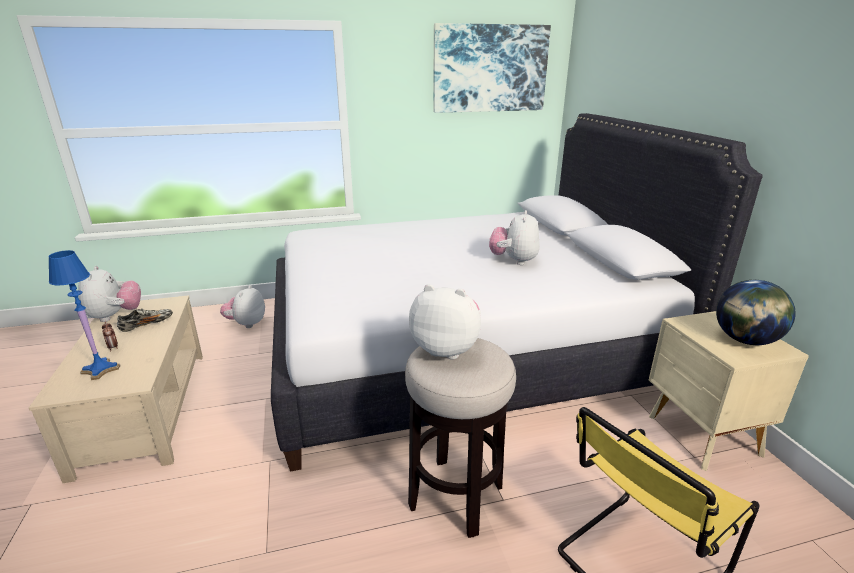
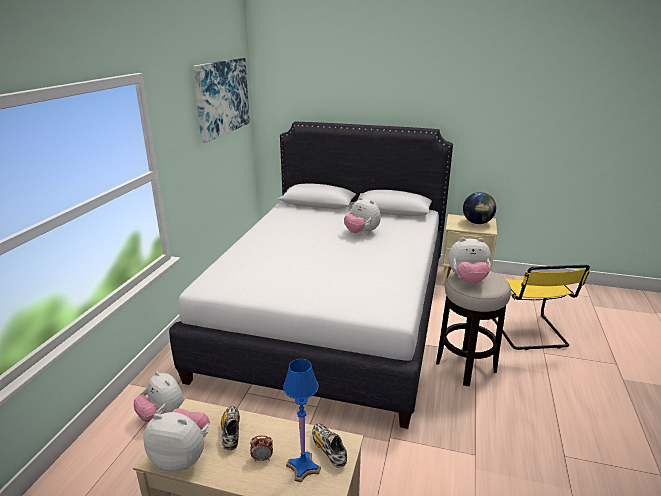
camera: 60 degrees left, 0 degrees up
plush toy [409,284,481,359] -> plush toy turned 135 degrees counterclockwise [448,238,491,284]
none -> shoe [312,423,347,468]

